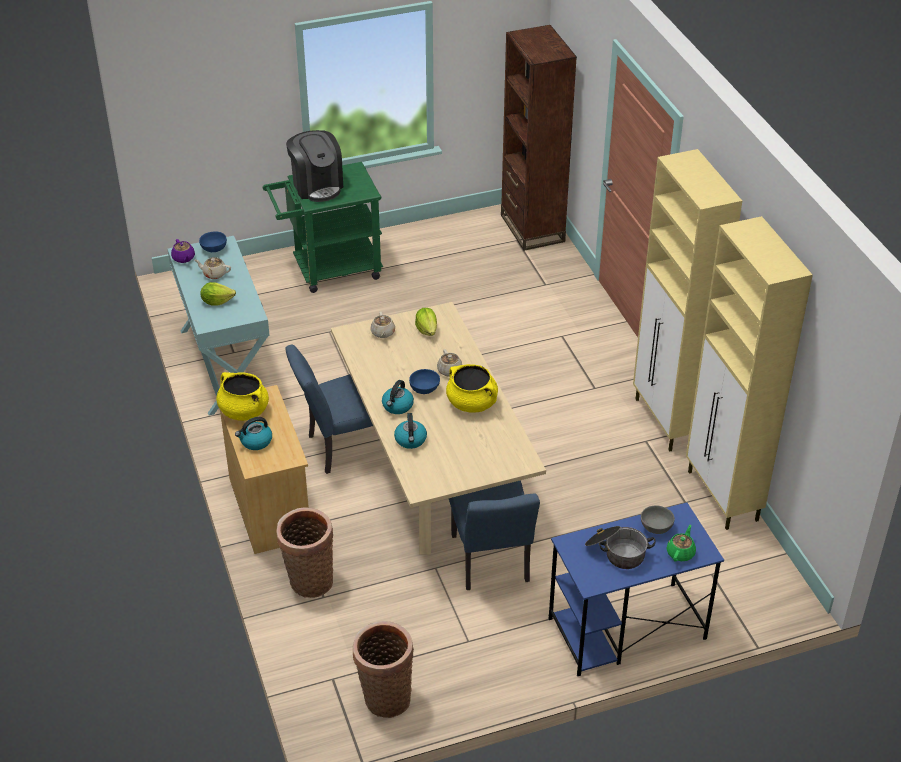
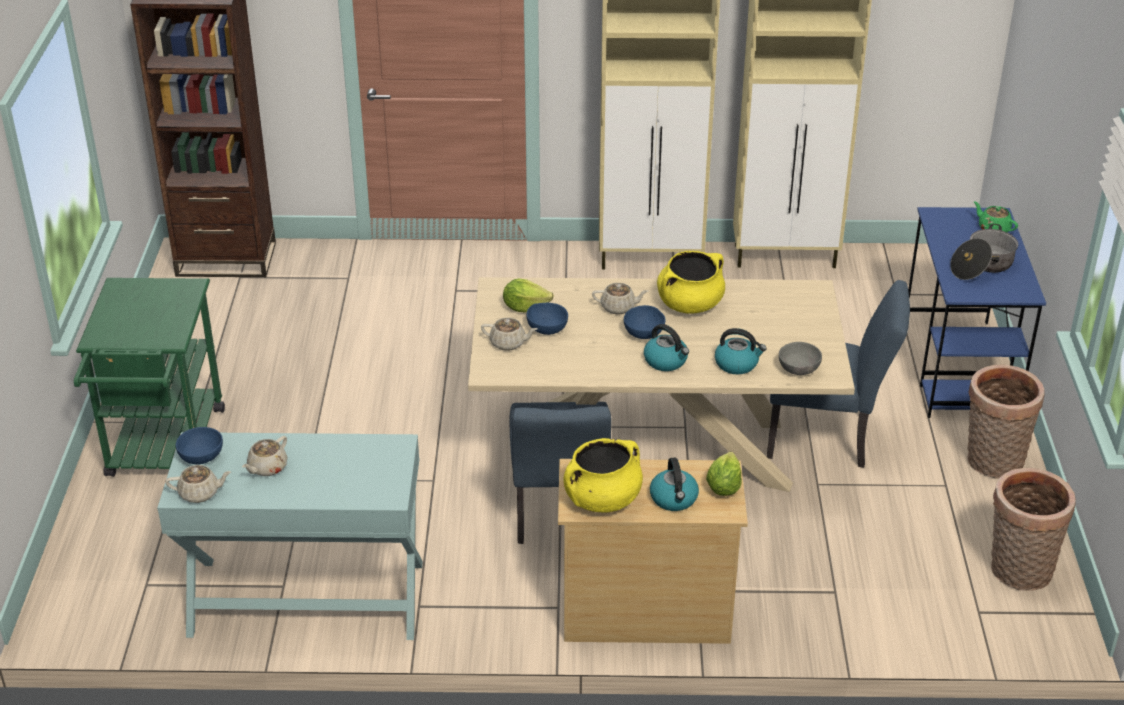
camera: 70 degrees left, 5 degrees down
purple teapot [171,239,195,263] -> beige teapot [165,465,231,503]
lettuce [200,282,236,306] -> lettuce moved to [706,452,742,496]
basket [276,507,333,598] -> basket moved to [967,364,1045,479]
coffee machine [286,130,343,202] -> none
grey bowl [641,505,675,534] -> grey bowl moved to [779,342,822,375]
none -> blue bowl [527,303,568,335]

